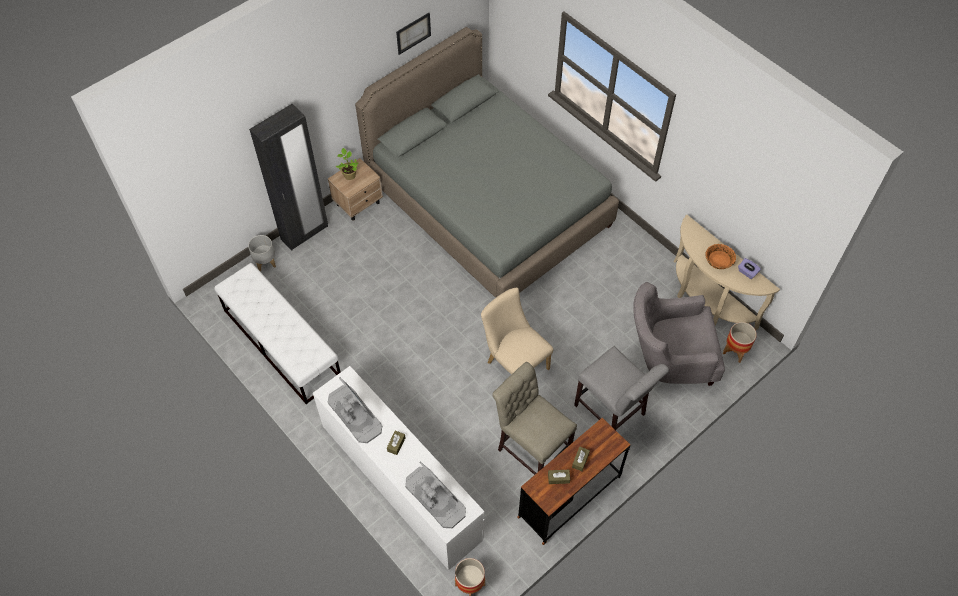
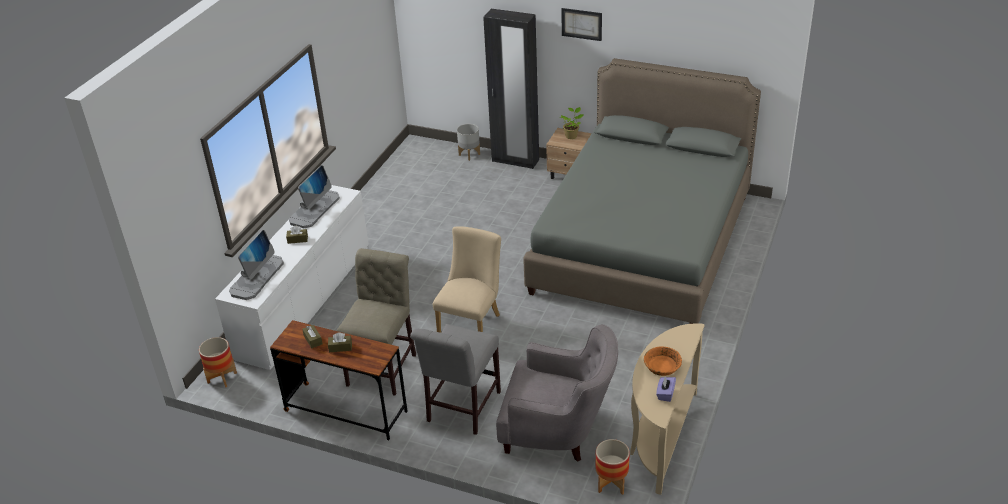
camera: 65 degrees right, 20 degrees down
white bench [214,263,341,404] -> none
picture [396,13,431,55] -> picture moved to [561,8,602,41]
grey armchair [633,282,725,386] -> grey armchair turned 135 degrees clockwise [496,324,618,462]

